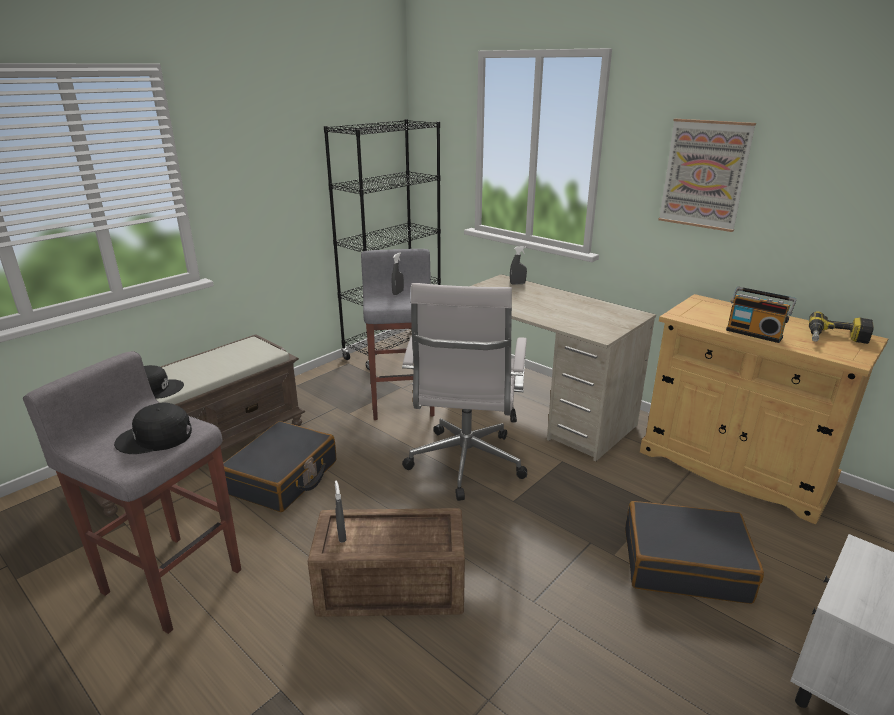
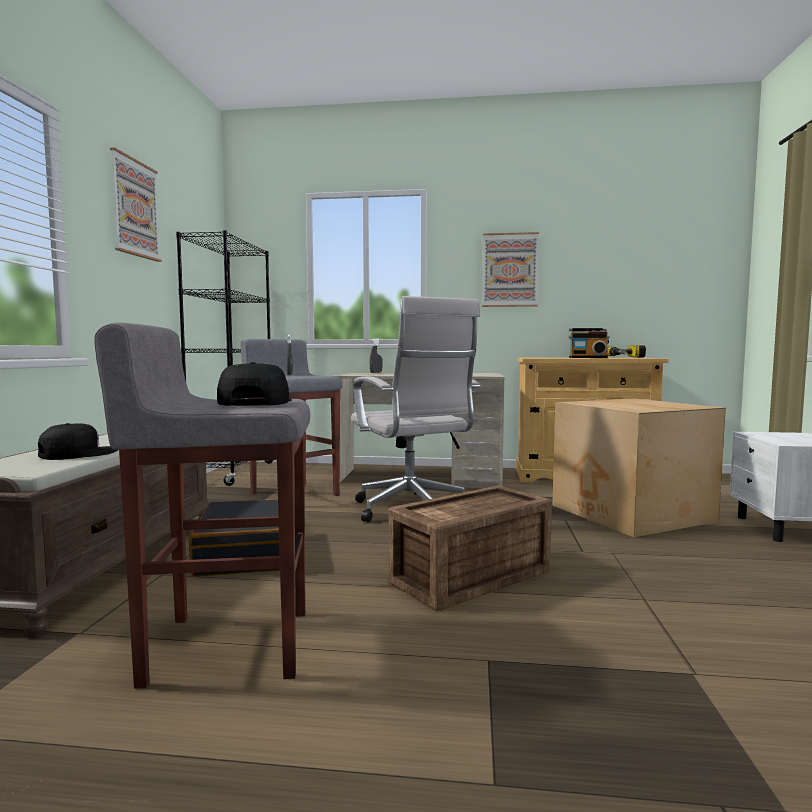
camera: 35 degrees left, 20 degrees down
black cap [114,402,192,454] -> black cap turned 135 degrees clockwise [217,362,292,406]
grey spray bottle [335,480,346,543] -> none
black suitcase [625,501,764,604] -> cardboard box [552,398,726,537]
none -> picture [110,147,162,262]

